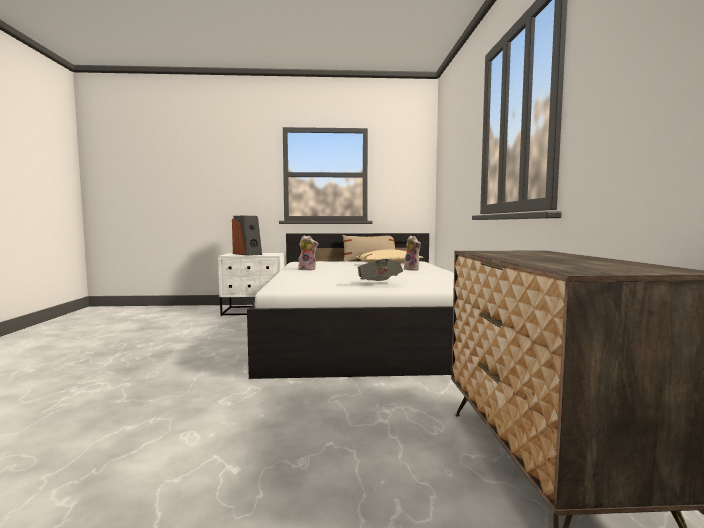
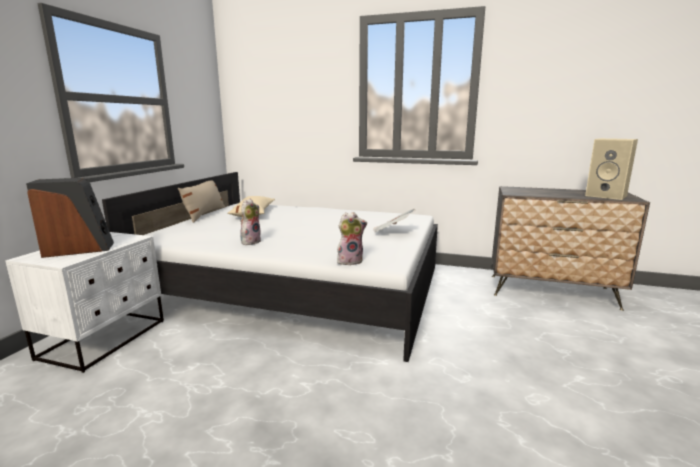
camera: 70 degrees left, 10 degrees up
plush toy [404,236,421,271] -> plush toy moved to [337,212,367,265]
none -> beige speaker [585,138,638,200]

